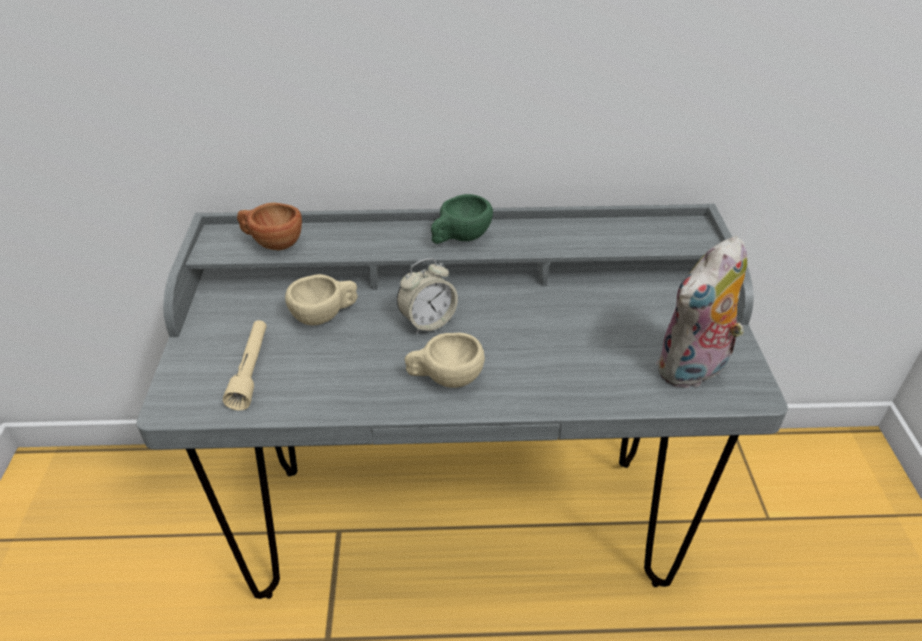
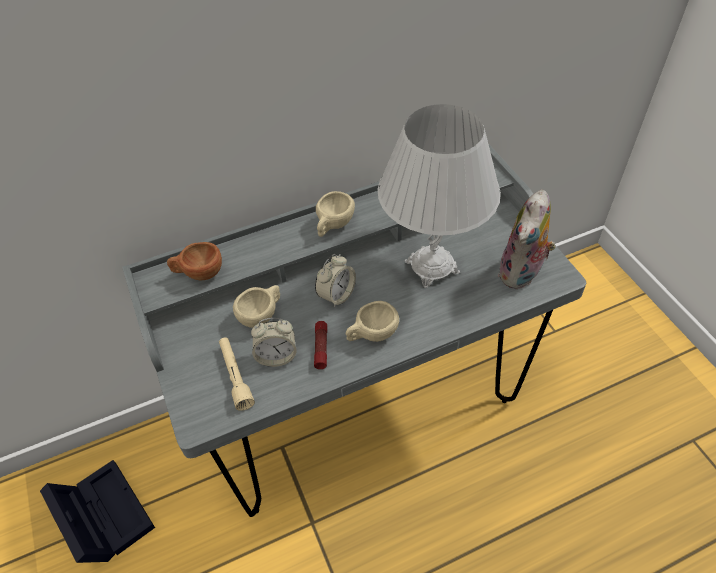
camera: 20 degrees left, 10 degrees up
green cup [431,194,493,244] -> beige cup [316,191,355,237]
none -> black storage box [40,460,155,563]
none -> alarm clock [251,318,296,367]
none -> flashlight [314,321,327,369]
none -> white table lamp [378,104,501,288]

